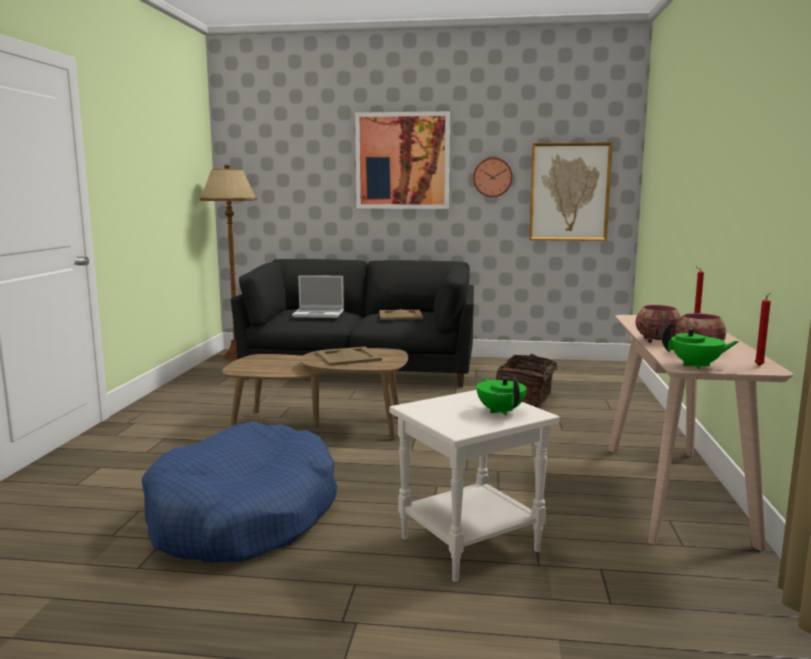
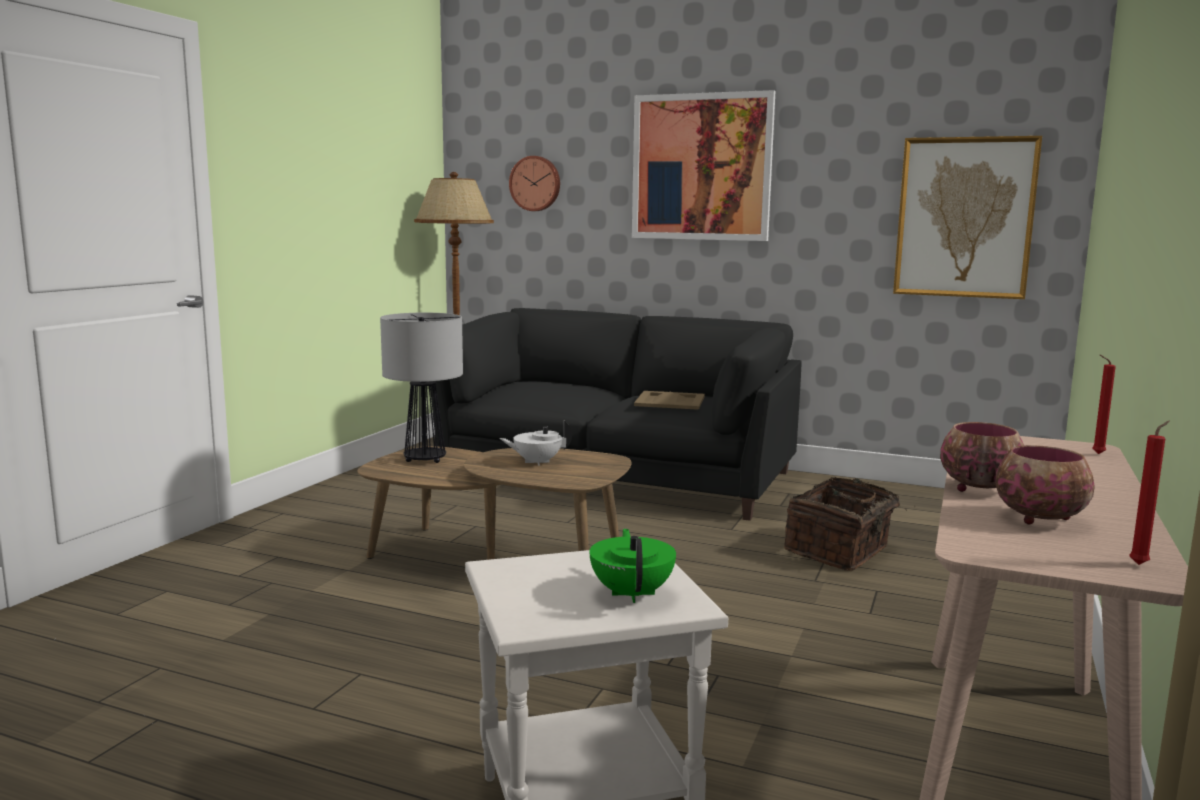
camera: 15 degrees right, 0 degrees up
blue dog bed [142,422,337,562] -> none
laptop [292,275,344,318] -> none
beige tray [316,347,382,366] -> white teapot [499,421,572,466]
wall clock [473,157,513,197] -> wall clock moved to [509,156,560,211]
green teapot [662,322,739,369] -> none
none -> table lamp [380,313,463,463]

